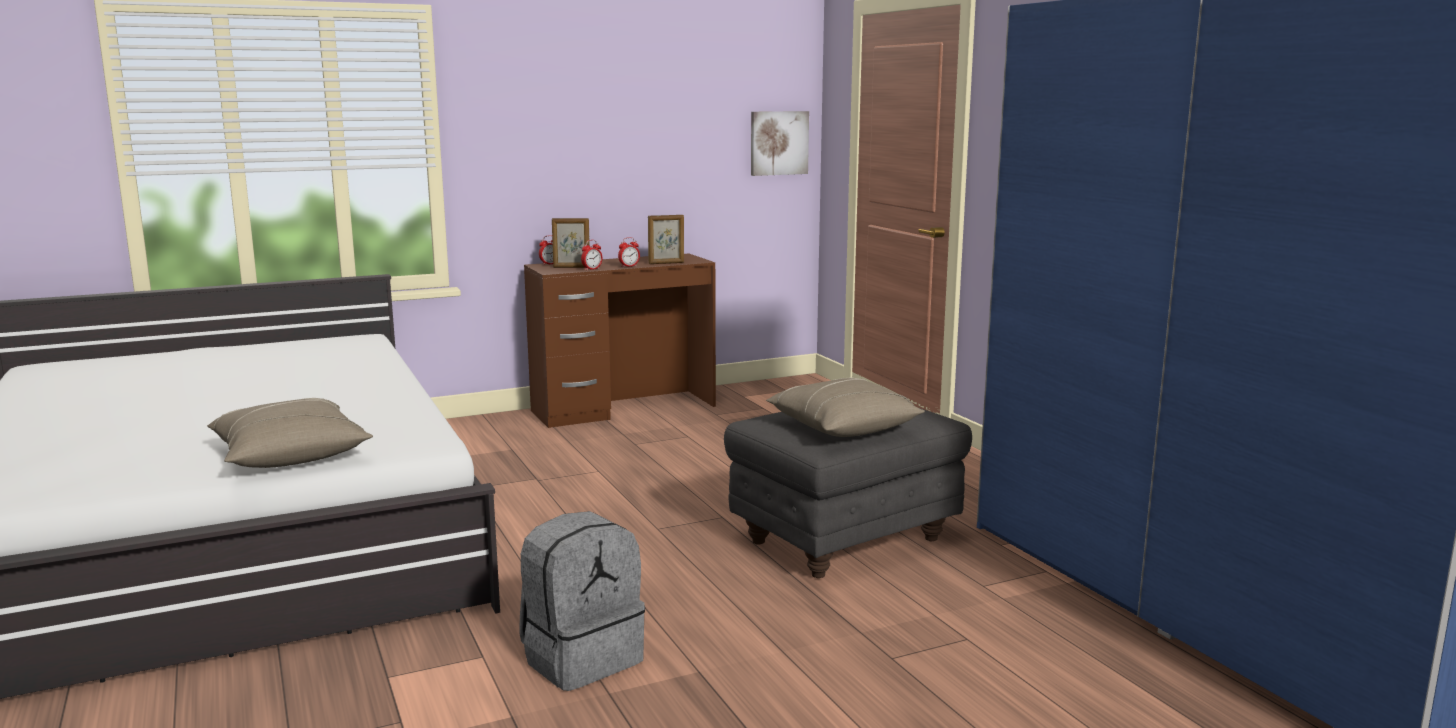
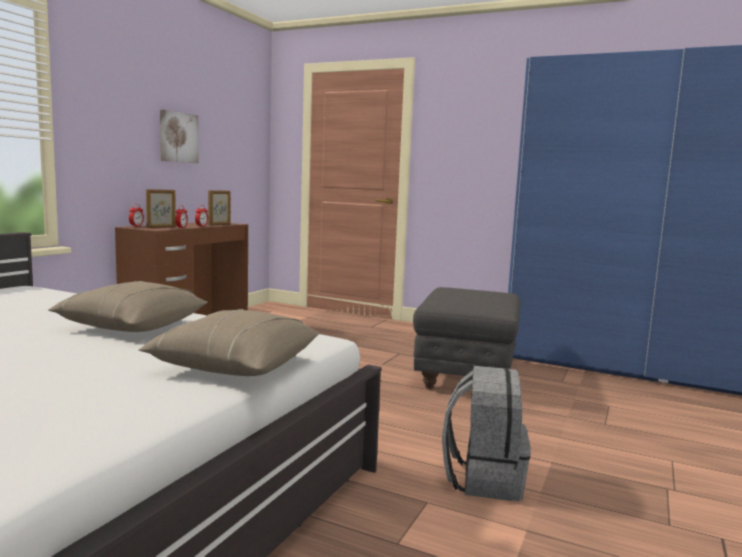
camera: 40 degrees left, 5 degrees down
picture [751,111,809,176] -> picture moved to [160,109,199,163]
beige pillow [766,377,925,437] -> beige pillow moved to [48,281,208,332]

